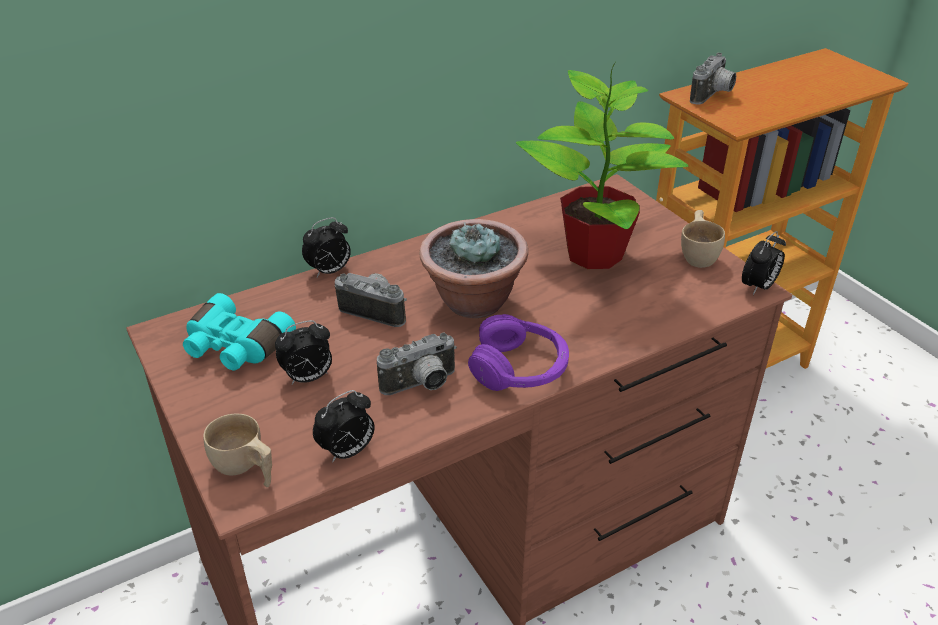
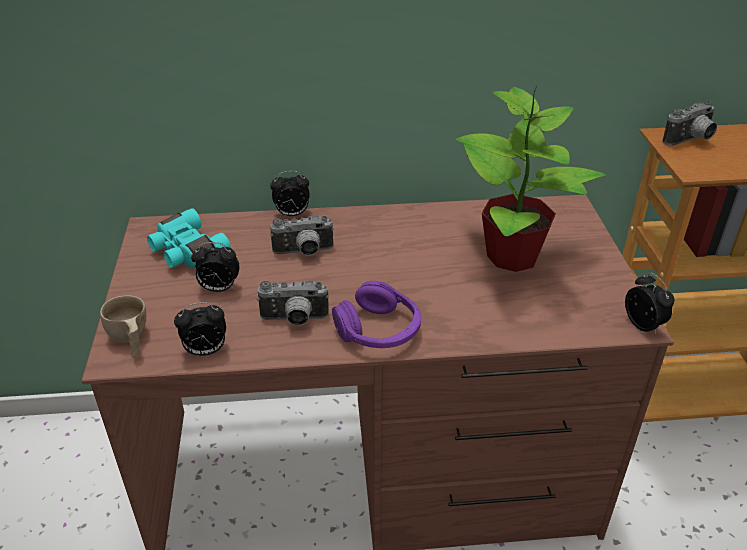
camera: 25 degrees right, 0 degrees up
camera [335,273,407,327] -> camera turned 120 degrees clockwise [270,216,334,256]
potted plant [419,219,528,318] -> none
beige cup [681,210,725,268] -> none
alarm clock [742,231,786,295] -> alarm clock turned 90 degrees counterclockwise [625,273,675,335]

